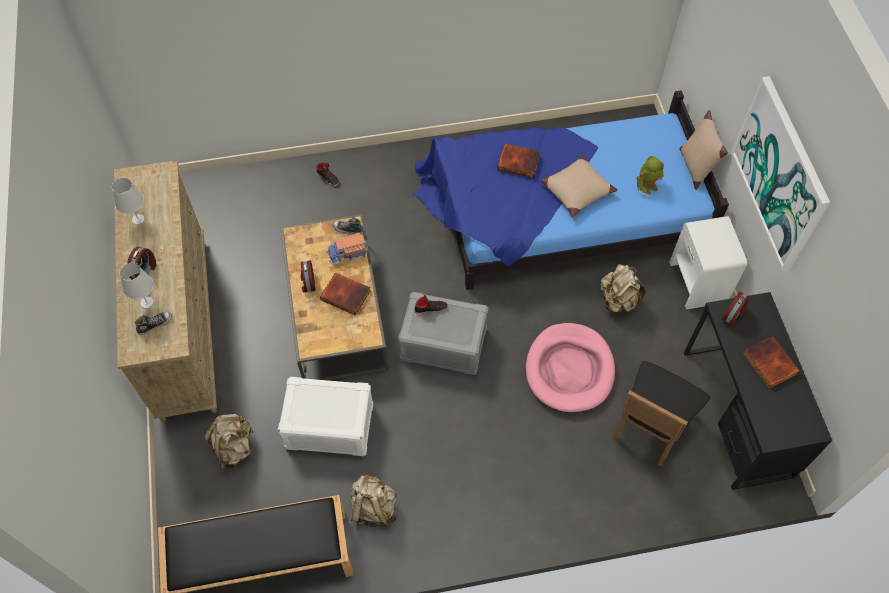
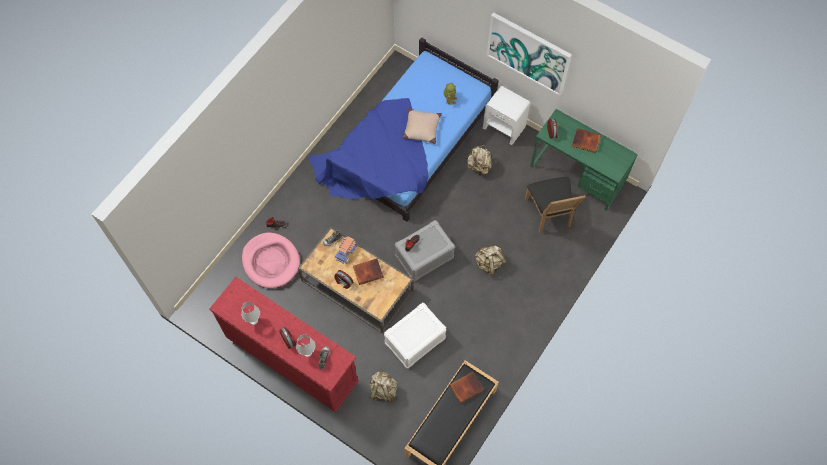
camera: 45 degrees left, 5 degrees up
beige dresser [114,160,217,422] -> red dresser [209,277,359,412]
beige backpack [349,472,397,527] -> beige backpack moved to [475,245,507,275]
book [497,144,541,178] -> book moved to [450,372,484,404]
pink dog bed [526,323,615,413] -> pink dog bed moved to [242,233,300,288]
beige pillow [680,110,728,190] -> none
black desk [684,292,832,490] -> green desk [530,109,638,211]

